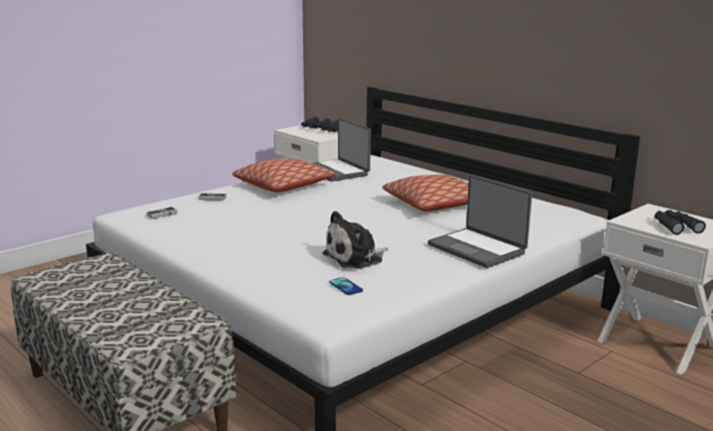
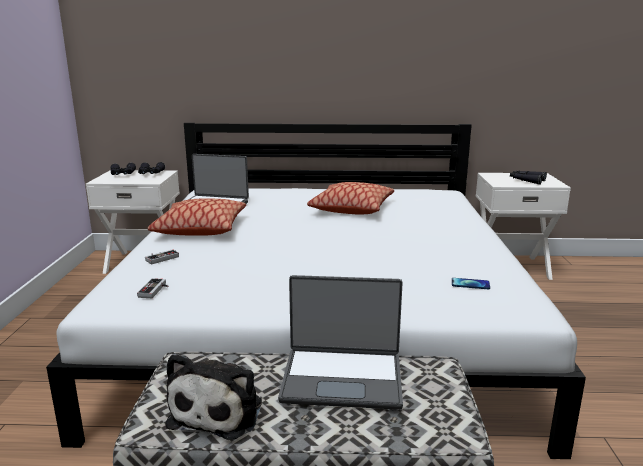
camera: 45 degrees left, 0 degrees up
plush toy [322,211,388,269] -> plush toy moved to [166,353,262,440]
laptop [428,175,532,268] -> laptop moved to [278,275,403,410]

